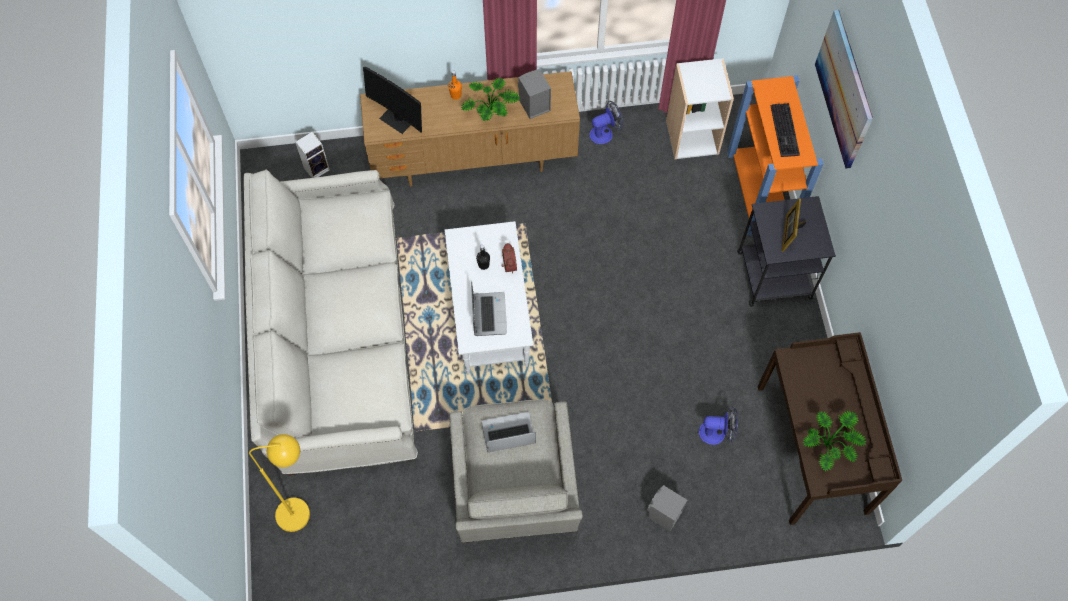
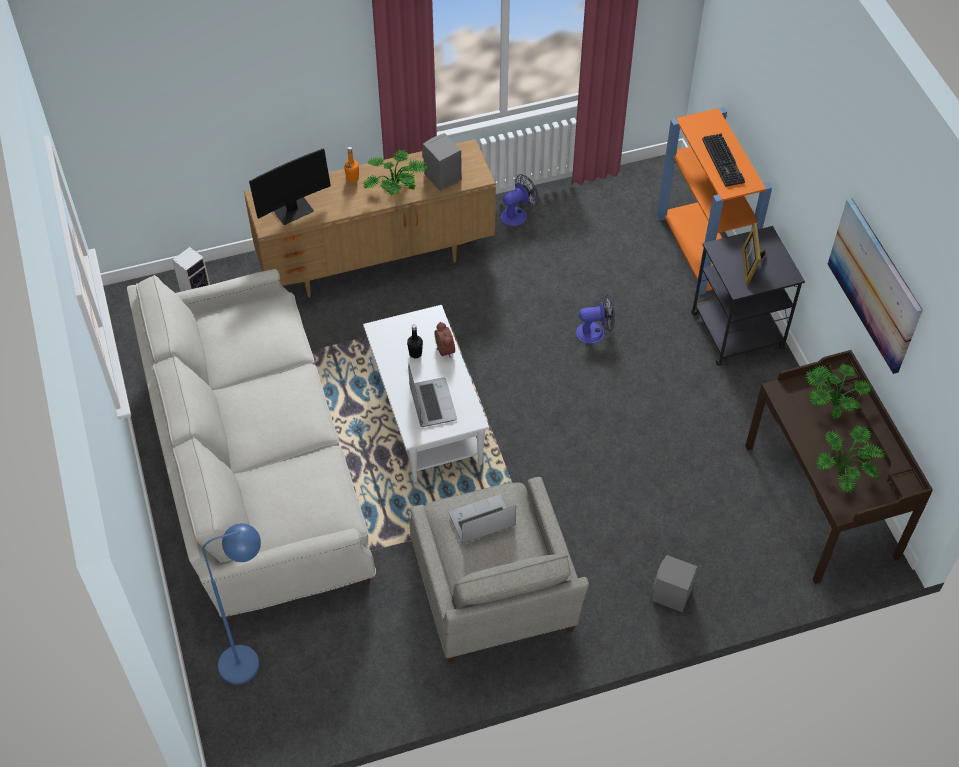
camera: 10 degrees left, 10 degrees down
yellow floor lamp [249,434,310,532] -> blue floor lamp [202,523,261,684]
monitor [363,67,422,134] -> monitor turned 60 degrees counterclockwise [249,148,331,225]
bookcase [666,58,734,159] -> none
fan [699,406,738,445] -> fan moved to [576,294,615,344]
picture [815,10,873,169] -> picture moved to [827,198,923,374]
none -> potted plant [805,364,872,419]

